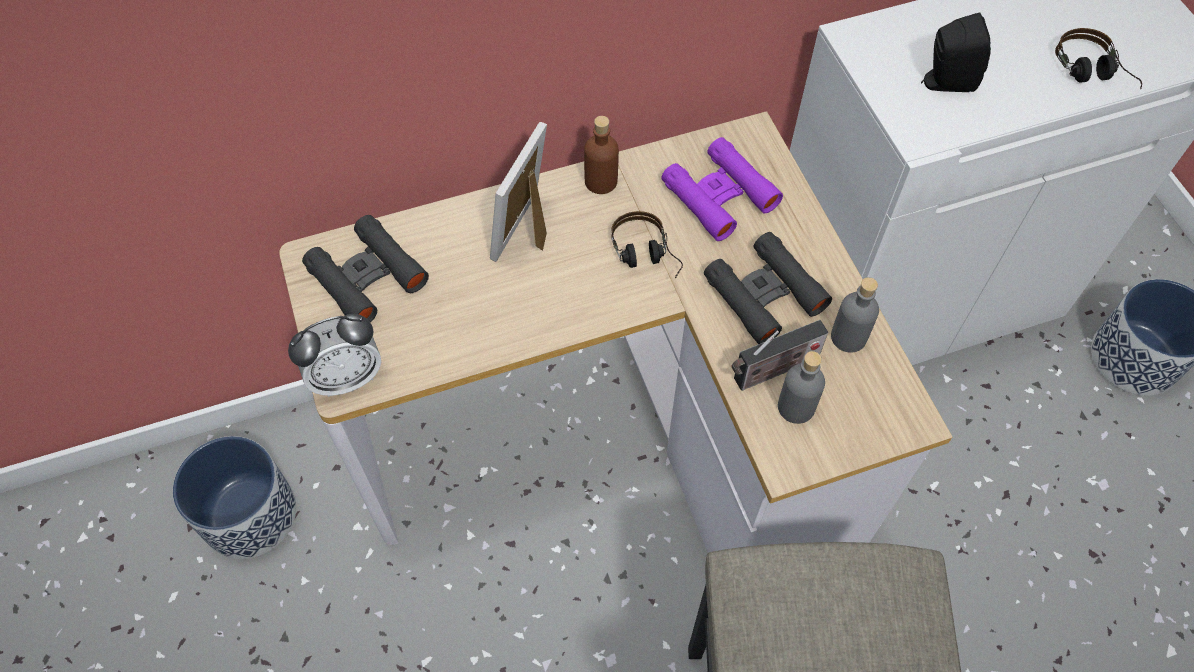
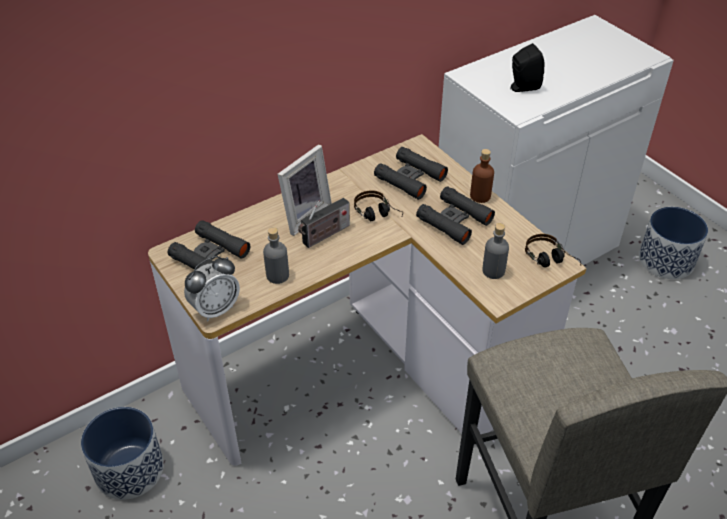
camera: 15 degrees left, 15 degrees down
picture frame [490,122,547,262] -> picture frame turned 150 degrees counterclockwise [278,144,332,236]
brown bottle [584,116,619,194] -> brown bottle moved to [470,149,494,203]
purple binoculars [661,137,783,241] -> black binoculars [374,147,448,200]
radio [731,320,828,391] -> radio moved to [298,198,350,248]
grey bottle [831,277,879,353] -> grey bottle moved to [263,227,289,284]
headphones [1055,28,1142,89] -> headphones moved to [525,234,581,268]

